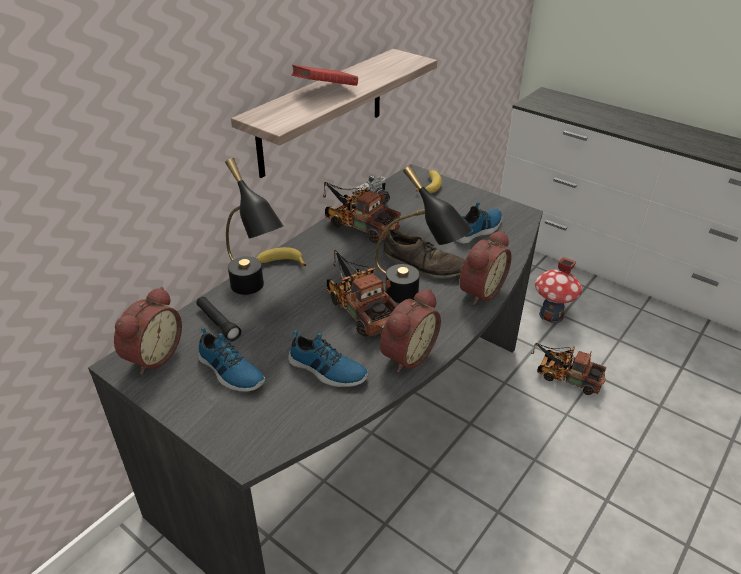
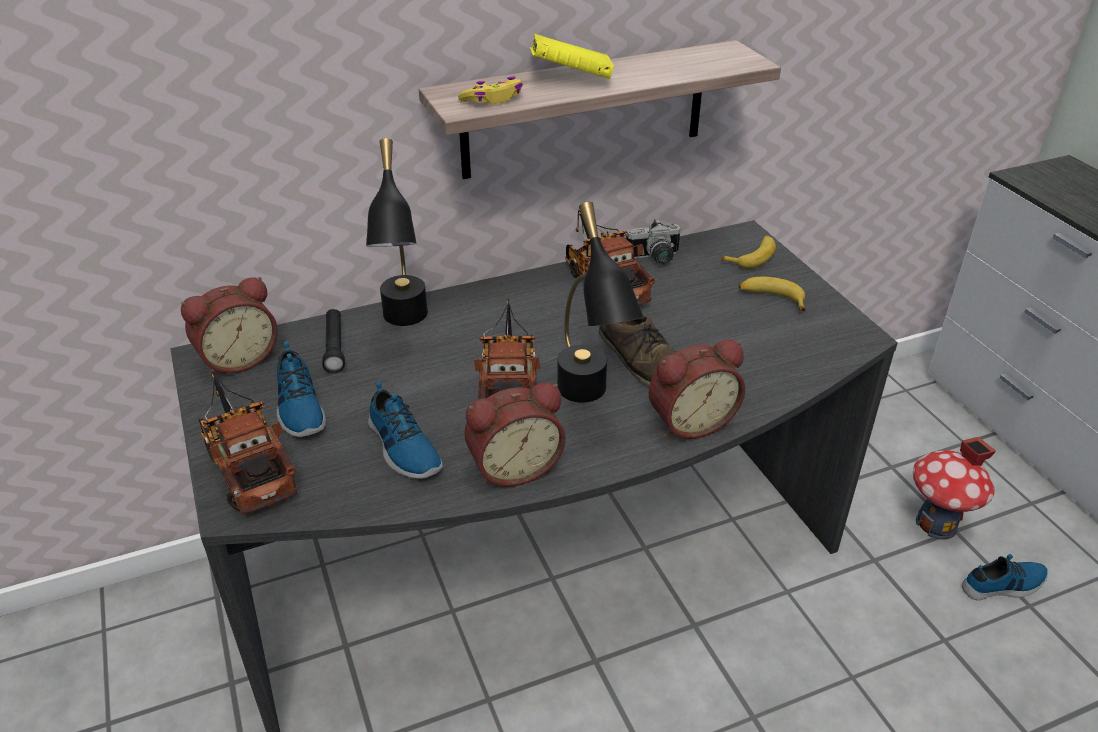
camera: 30 degrees right, 0 degrees up
banana [257,247,306,267] -> banana moved to [739,277,806,311]
red book [291,65,358,86] -> yellow book [530,34,614,79]
shoe [456,202,502,244] -> shoe moved to [962,554,1048,600]
toy truck [531,343,606,395] -> toy truck moved to [199,372,298,514]
none -> yellow game controller [458,77,523,104]

